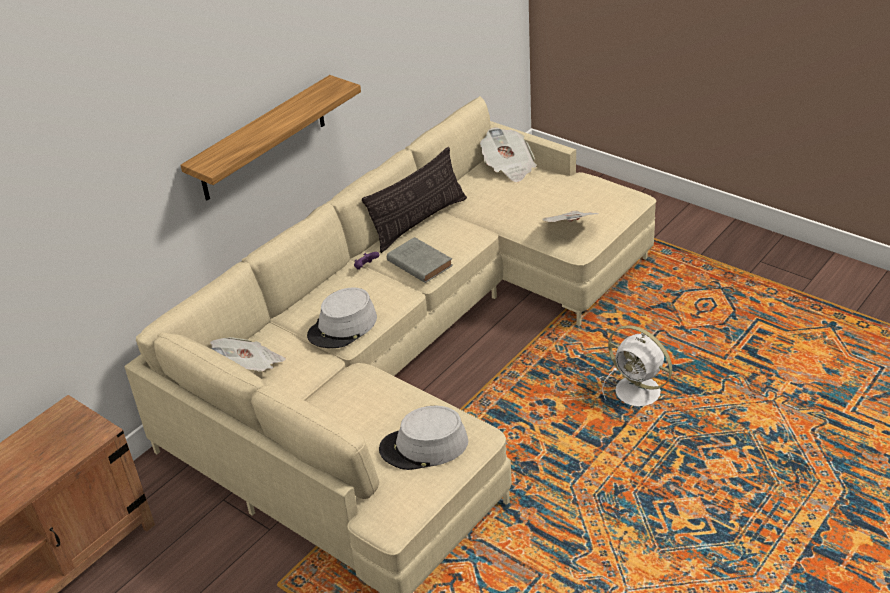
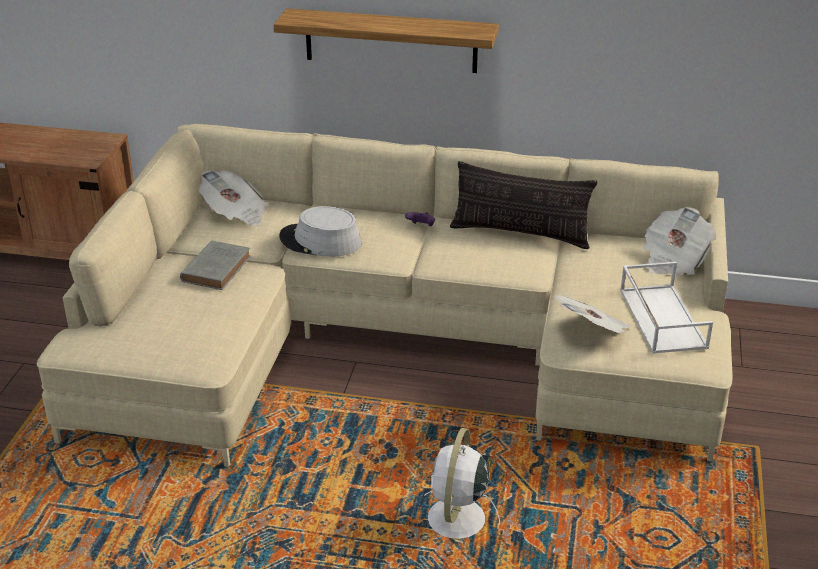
camera: 60 degrees right, 5 degrees down
grey hat [379,406,468,470] -> none
grey book [387,237,453,283] -> grey book moved to [180,240,251,290]
none -> white tray [620,262,713,354]

